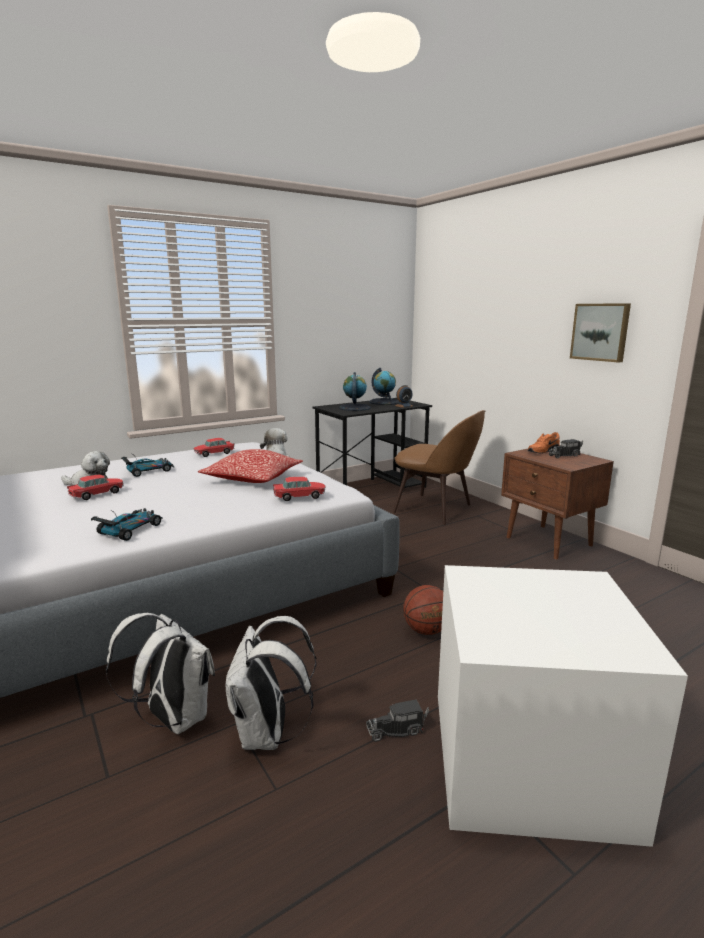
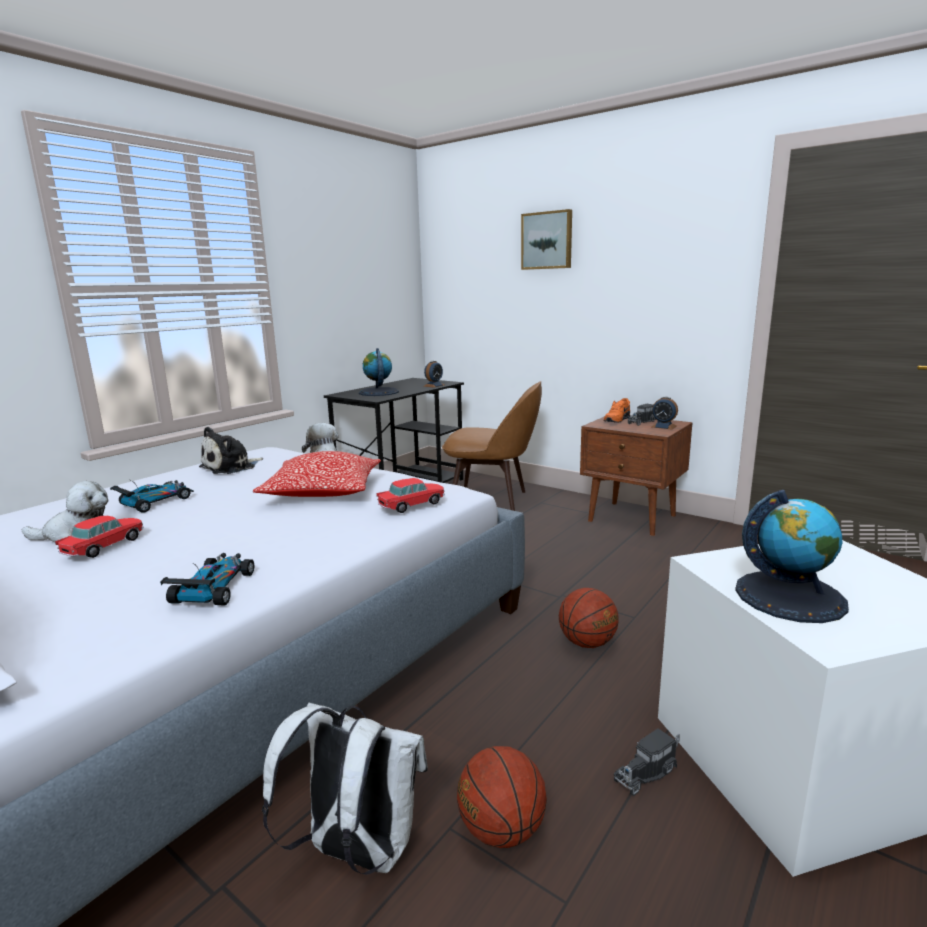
camera: 20 degrees left, 0 degrees up
toy car [194,438,235,457] -> plush toy [199,427,263,474]
white backpack [226,616,316,750] -> basketball [457,746,547,848]
globe [369,368,400,405] -> globe moved to [735,490,849,623]
picture [570,303,631,363] -> picture moved to [521,209,572,270]
none -> alarm clock [652,397,678,429]

